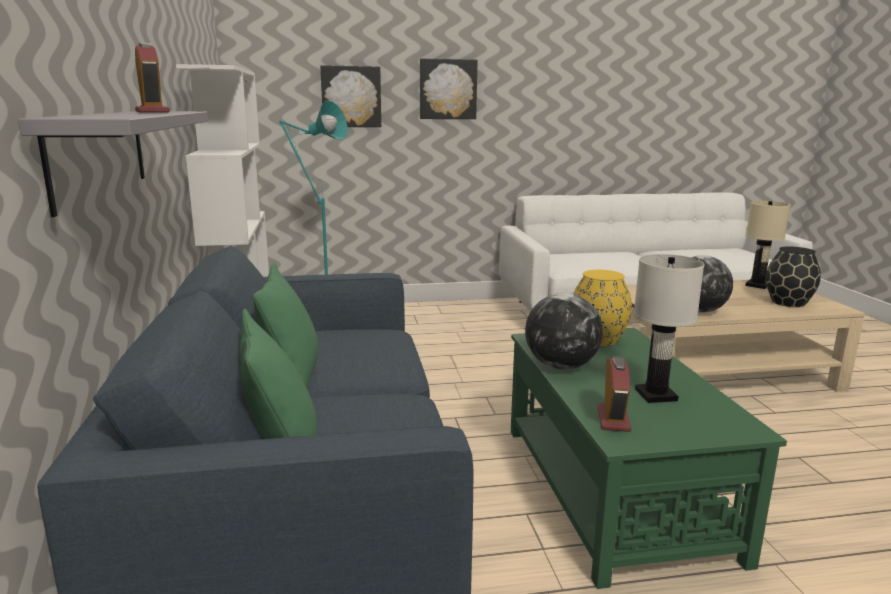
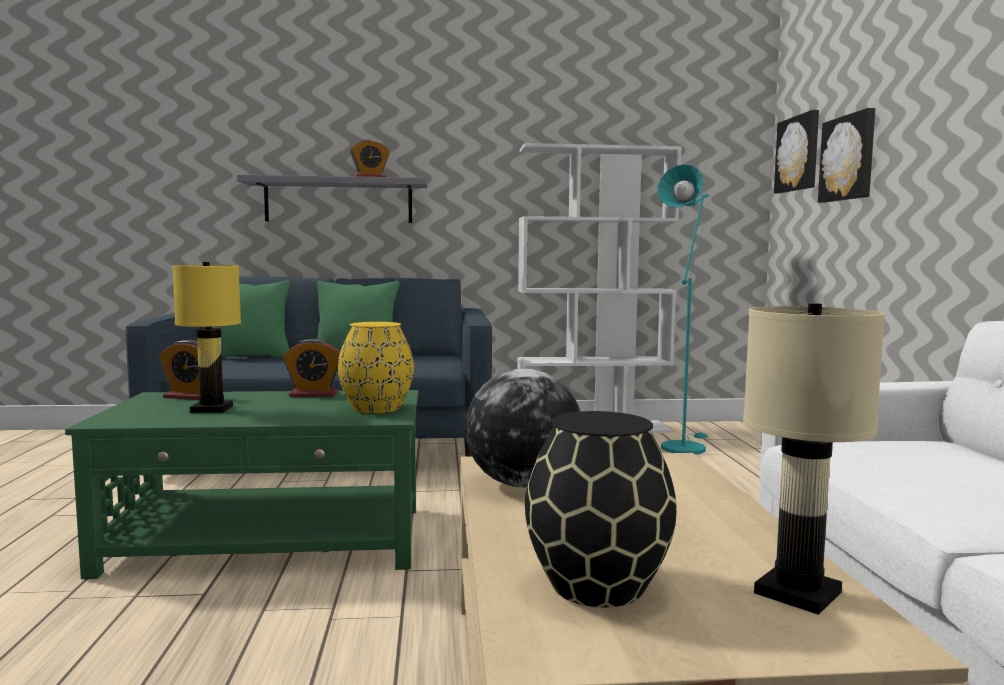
camera: 95 degrees right, 10 degrees down
picture [420,58,478,119] -> picture moved to [774,110,819,193]
globe [525,293,603,370] -> alarm clock [283,339,340,397]
white table lamp [634,254,705,403] -> yellow table lamp [172,262,241,413]

